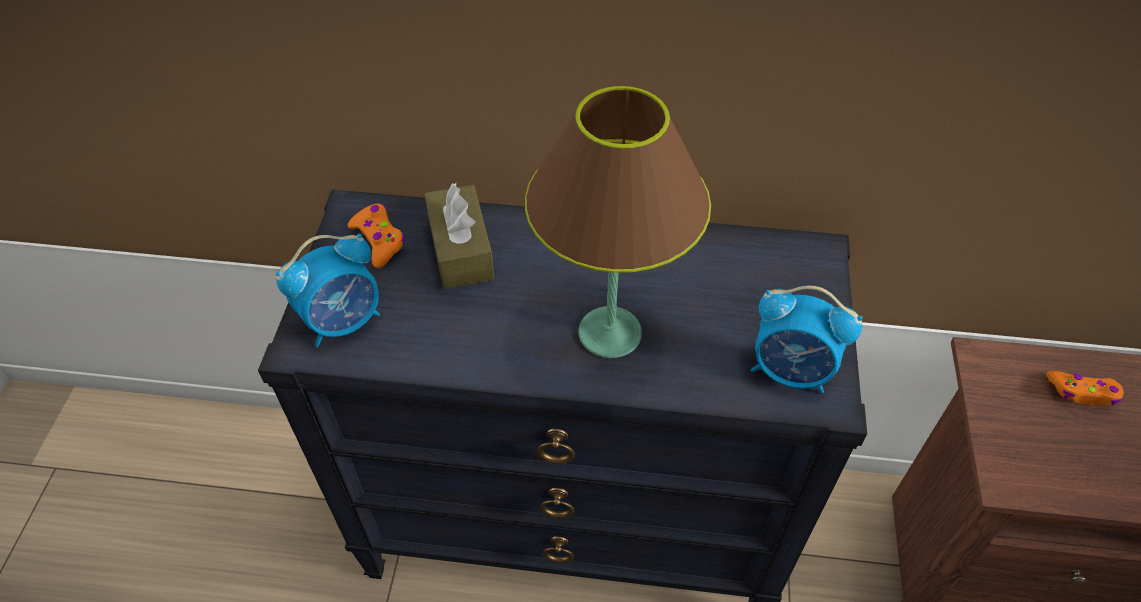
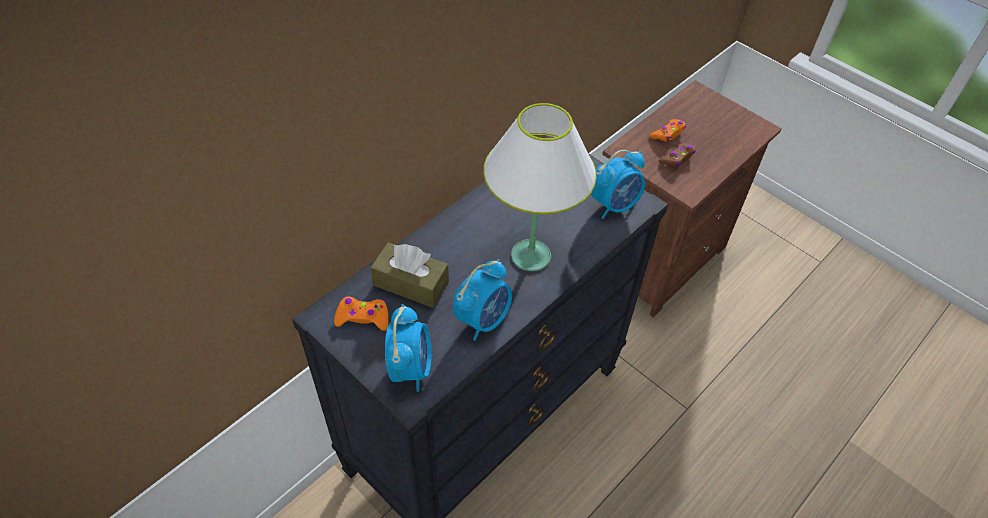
camera: 55 degrees left, 0 degrees up
brown table lamp [525,86,711,358] -> white table lamp [483,103,596,271]
none -> alarm clock [453,259,512,341]
none -> brown game controller [659,143,696,167]

